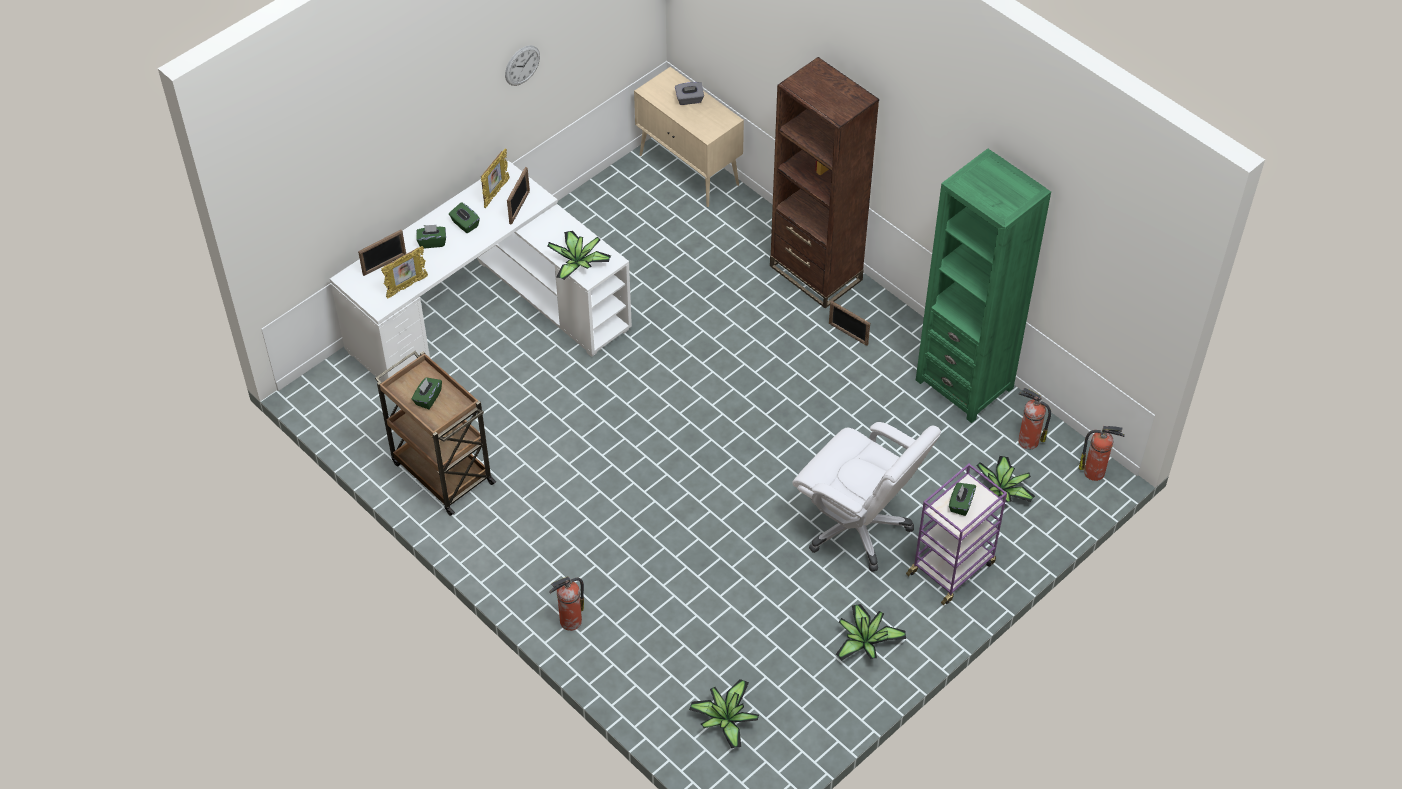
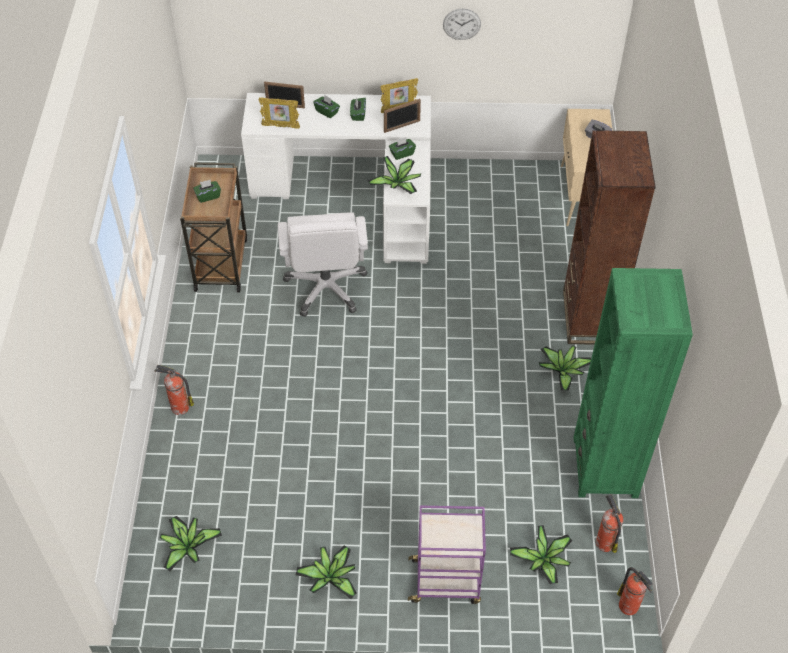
camera: 45 degrees right, 0 degrees up
white office chair [792,422,941,572] -> white office chair moved to [278,212,368,317]
picture frame [829,301,870,346] -> potted plant [539,345,591,391]
green tissue box [949,483,976,516] -> green tissue box moved to [389,137,416,160]

